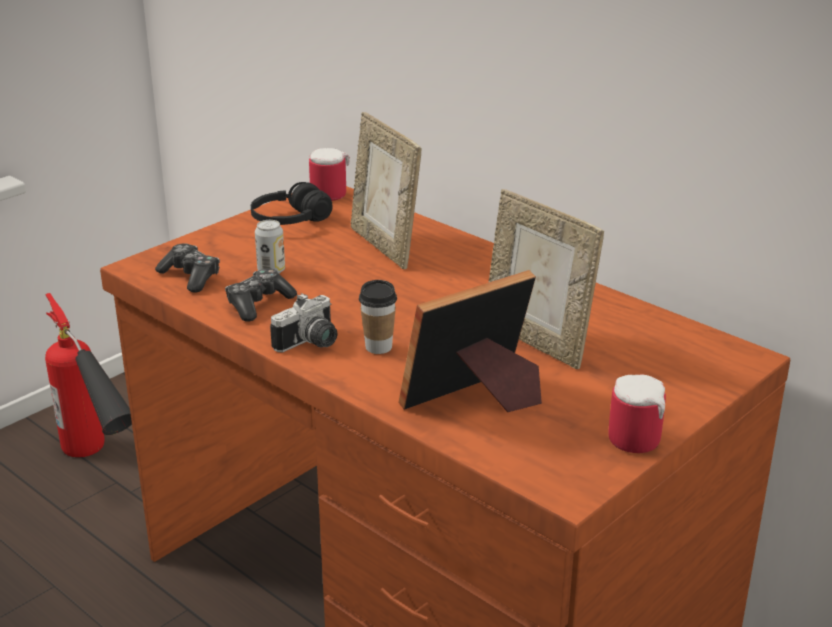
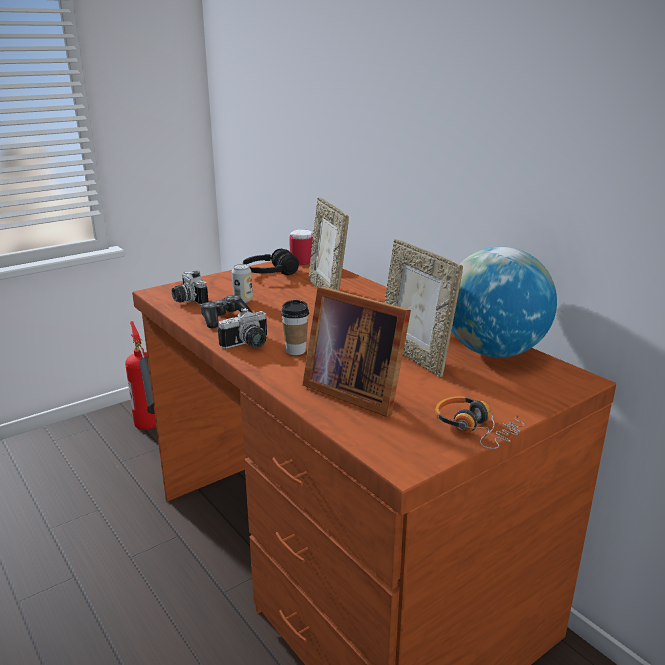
camera: 10 degrees right, 5 degrees down
game controller [155,243,220,293] -> camera [172,271,208,305]
picture frame [398,270,542,412] -> picture frame turned 120 degrees counterclockwise [302,287,411,417]
mug [609,374,666,453] -> headphones [435,396,525,449]
none -> globe [452,247,557,357]

